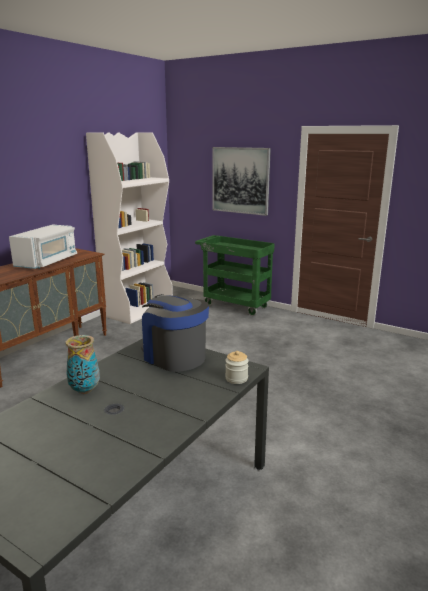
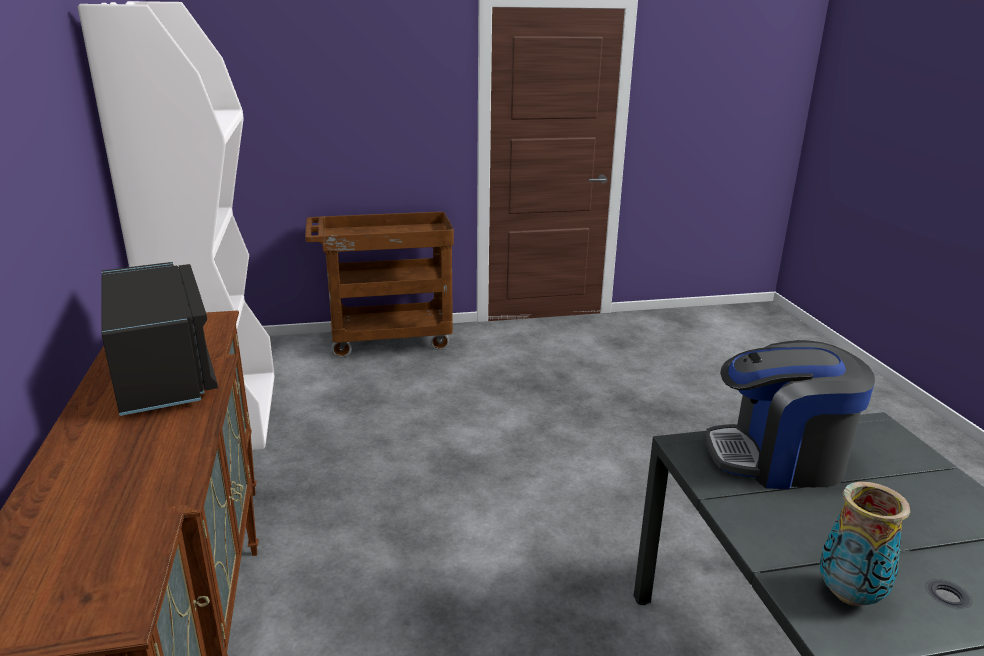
camera: 45 degrees left, 5 degrees up
white microwave [9,225,77,269] -> black microwave [101,262,218,416]
green cart [195,235,274,316] -> brown cart [305,212,454,357]
picture [213,147,271,216] -> none
jar [225,351,249,384] -> none

